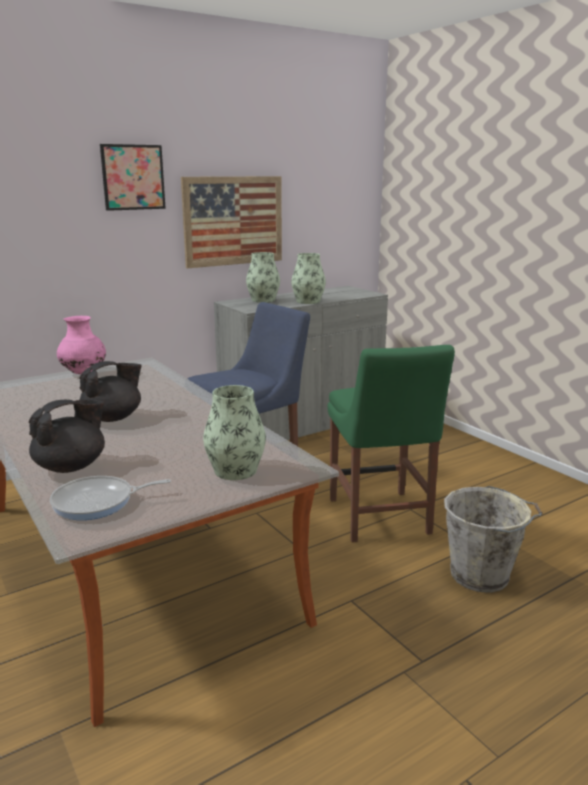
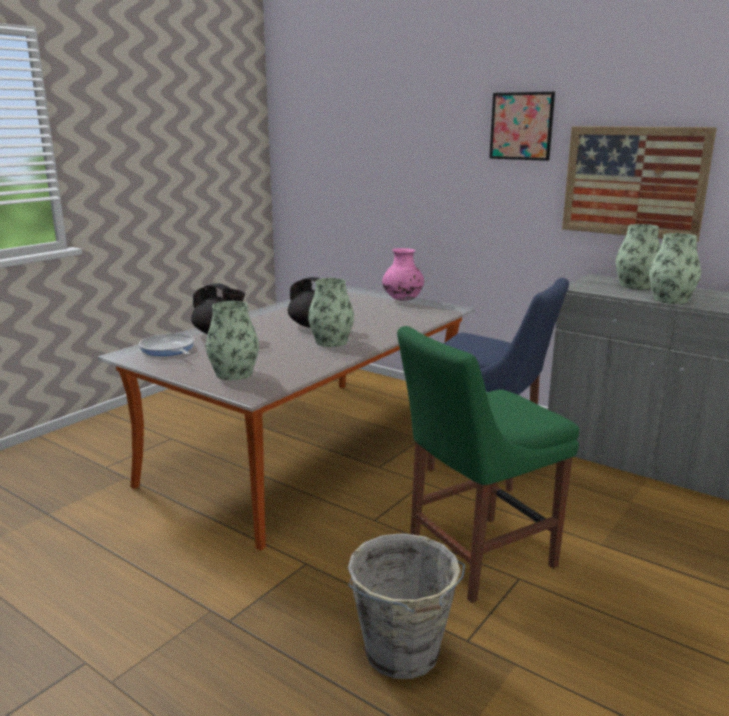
camera: 70 degrees right, 0 degrees up
none -> vase [308,278,354,347]

